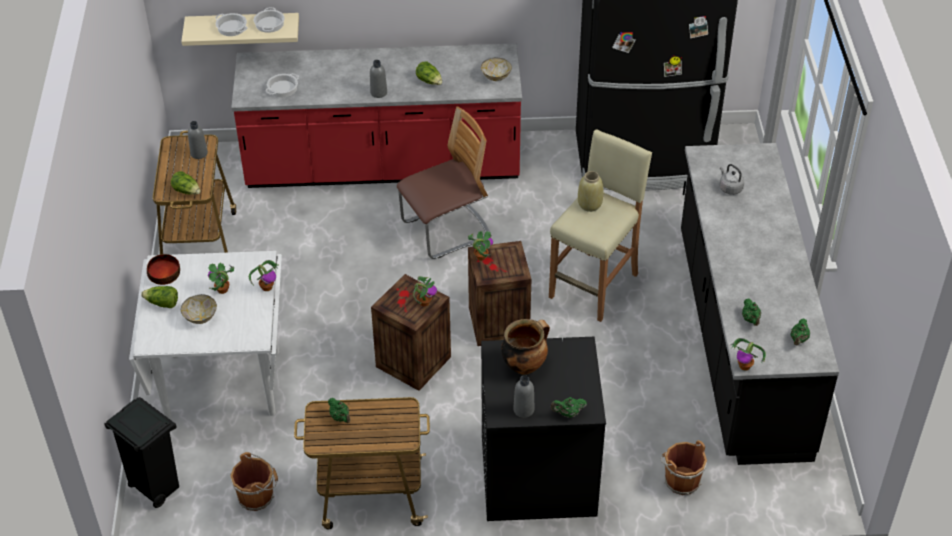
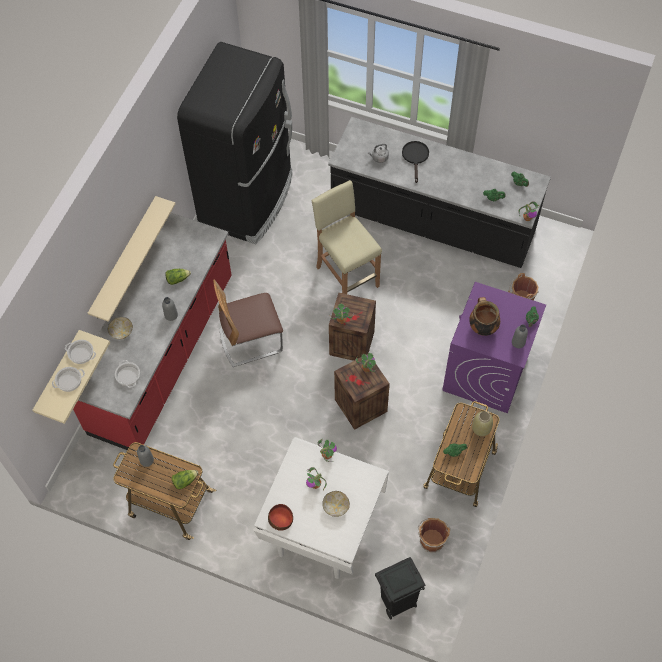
camera: 65 degrees left, 15 degrees up
lettuce [141,286,178,308] -> none
chair [397,106,492,259] -> chair turned 105 degrees counterclockwise [213,279,283,367]
bowl [481,58,512,81] -> bowl moved to [108,317,133,339]
black washing machine [481,337,606,521] -> purple washing machine [442,282,546,413]
beige vase [578,171,603,212] -> beige vase moved to [472,411,493,436]
none -> beige shelf [88,196,176,322]
none -> black frying pan [402,141,429,183]

